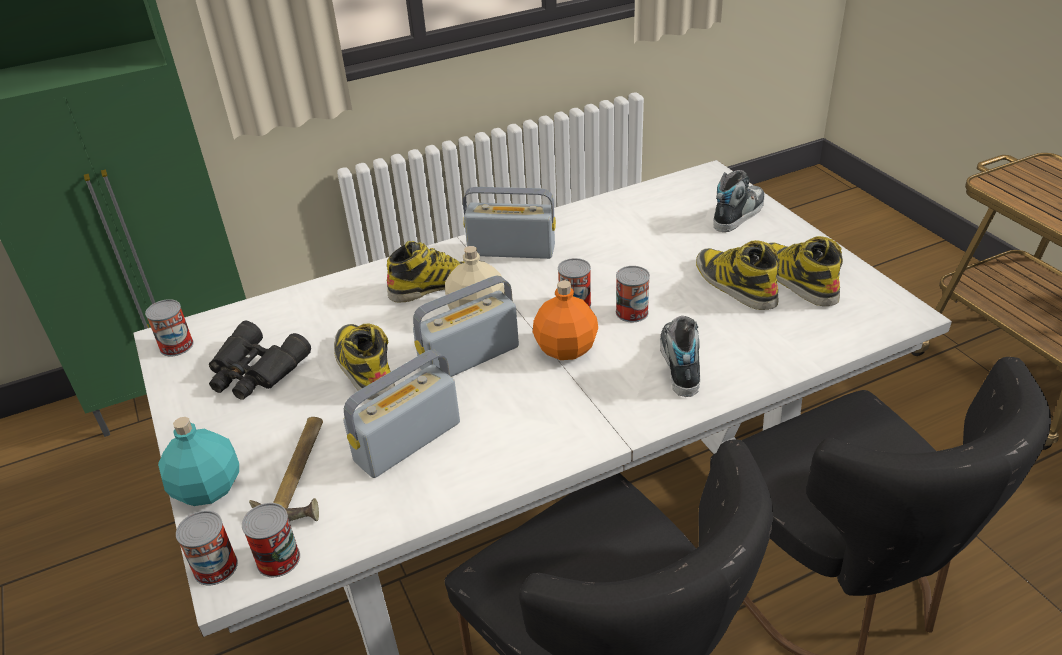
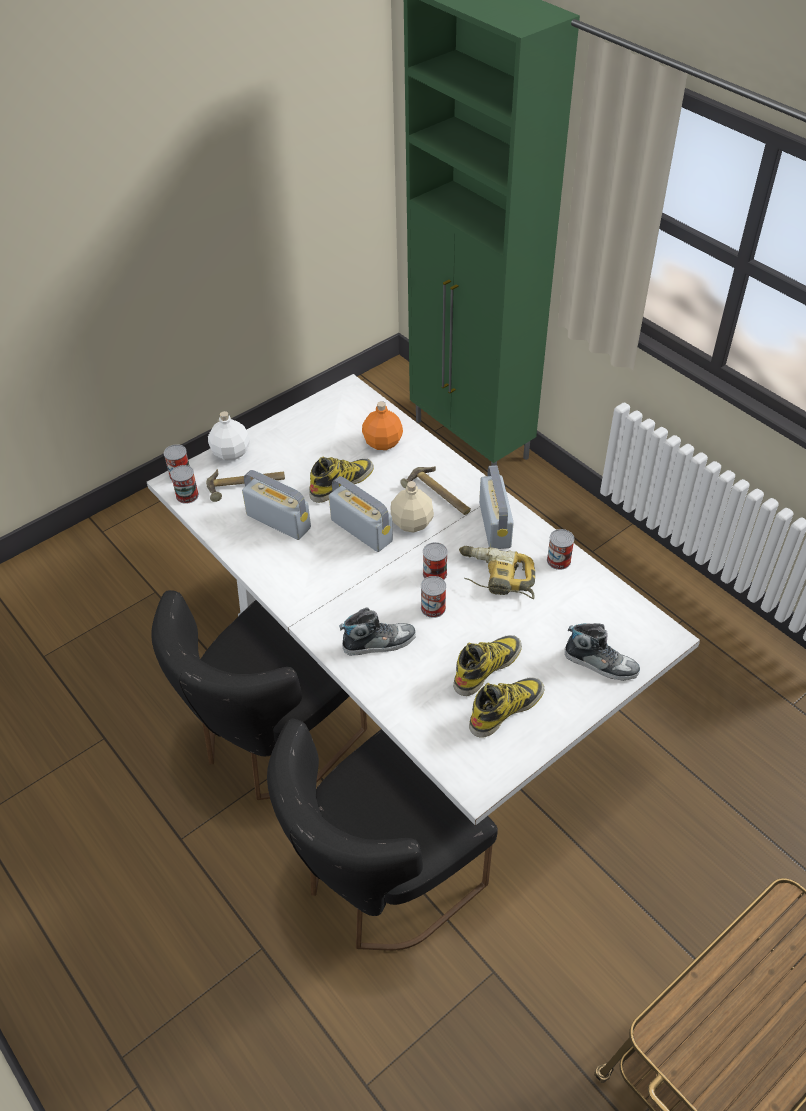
camera: 75 degrees right, 10 degrees up
can [145,299,194,356] -> can moved to [547,529,574,570]
turquoise bottle [158,417,239,506] -> white bottle [208,411,250,461]
black binoculars [209,321,311,400] -> none
boot [387,241,486,302] -> hammer [401,466,471,515]
orange bottle [533,280,598,360] -> orange bottle moved to [362,401,403,450]
none -> power drill [459,546,535,599]

